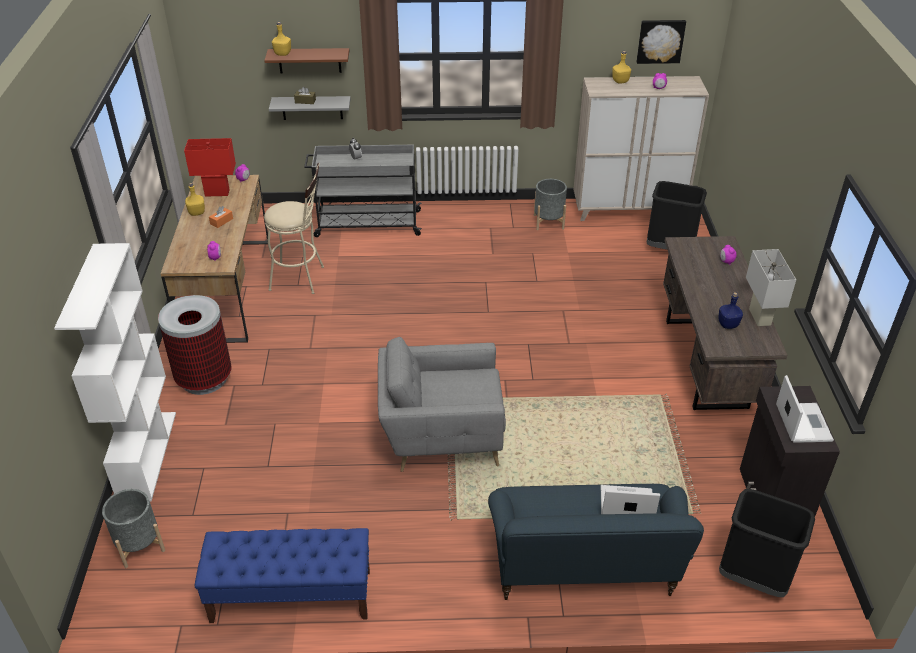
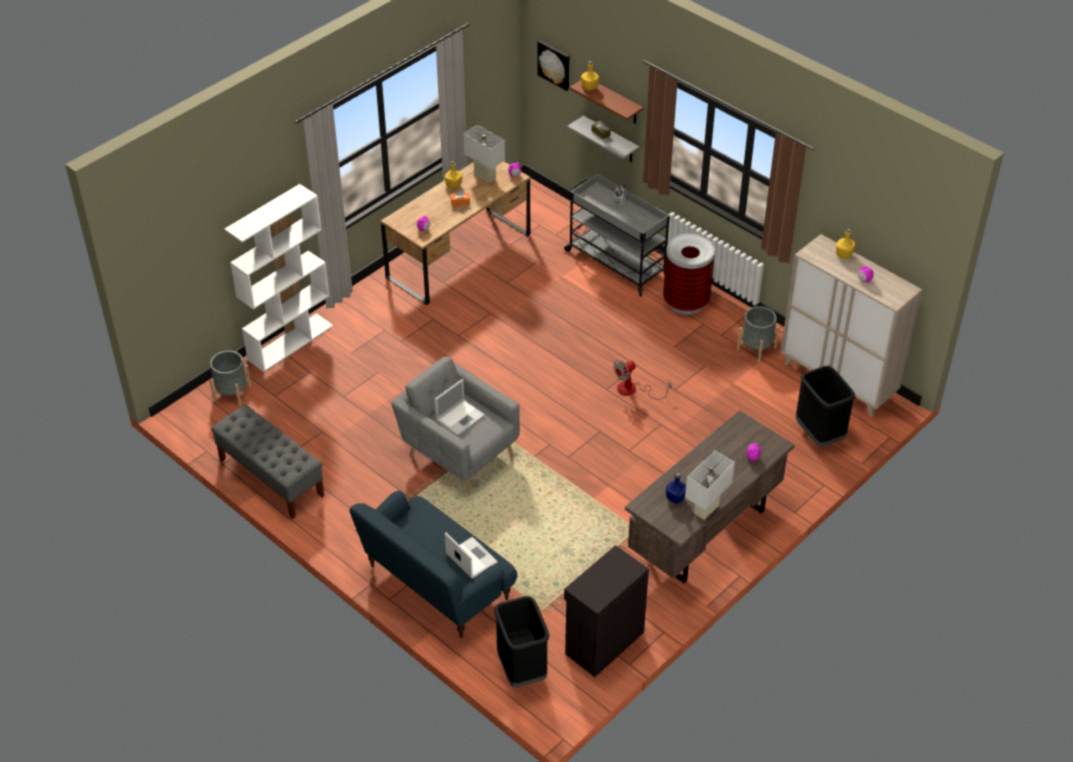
camera: 45 degrees right, 5 degrees up
trash can [158,295,231,395] -> trash can moved to [663,234,715,315]
red table lamp [184,138,236,197] -> white table lamp [463,125,505,183]
blue bench [195,528,370,623] -> grey bench [211,405,324,519]
beige stool [264,163,324,294] -> none
picture [636,20,686,64] -> picture moved to [537,40,569,91]
laptop [776,375,834,443] -> laptop moved to [435,379,485,436]
none -> fan [613,360,672,400]

